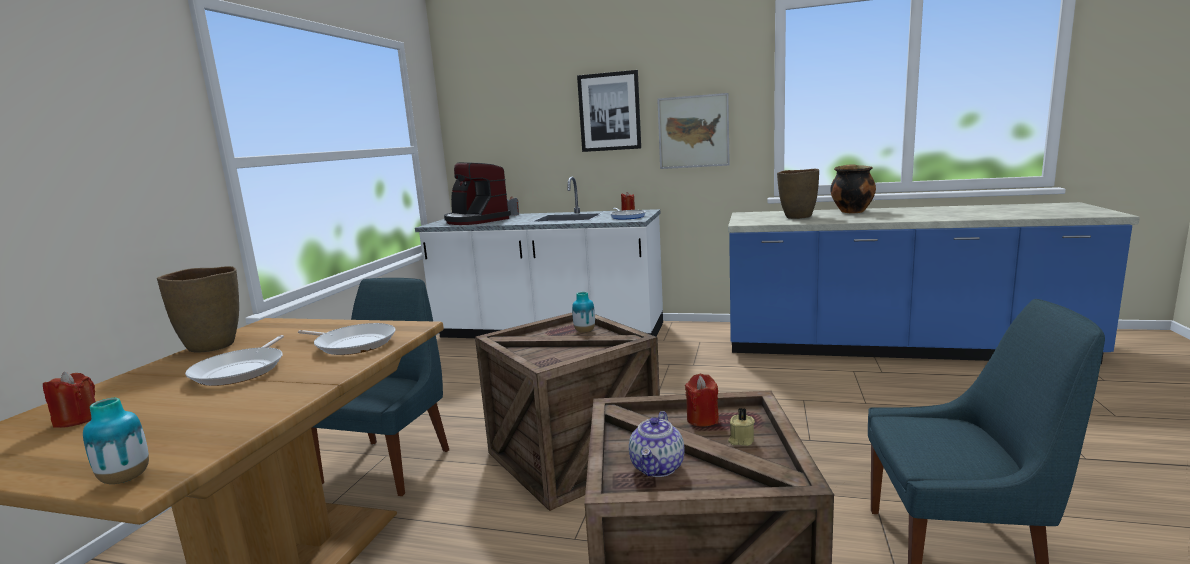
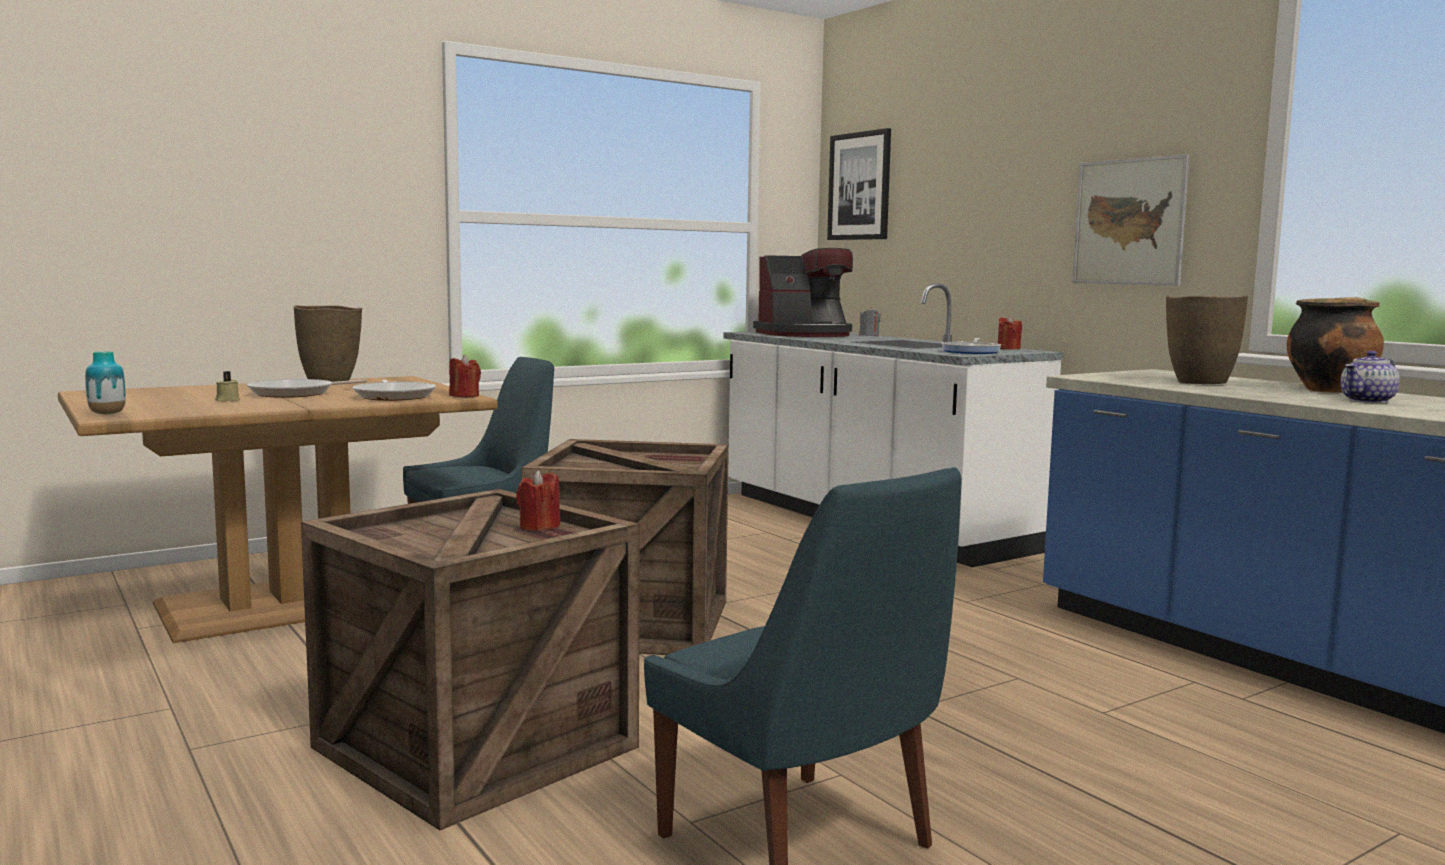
camera: 40 degrees right, 5 degrees down
red candle [43,372,96,428] -> red candle moved to [449,355,481,397]
coffee machine [444,162,511,225] -> coffee machine turned 105 degrees counterclockwise [753,248,853,337]
vase [572,292,595,333] -> none
picture [577,70,641,152] -> picture moved to [827,128,891,240]
teapot [629,411,684,477] -> teapot moved to [1340,351,1400,403]
beige candle [728,408,755,446] -> beige candle moved to [215,371,240,402]

